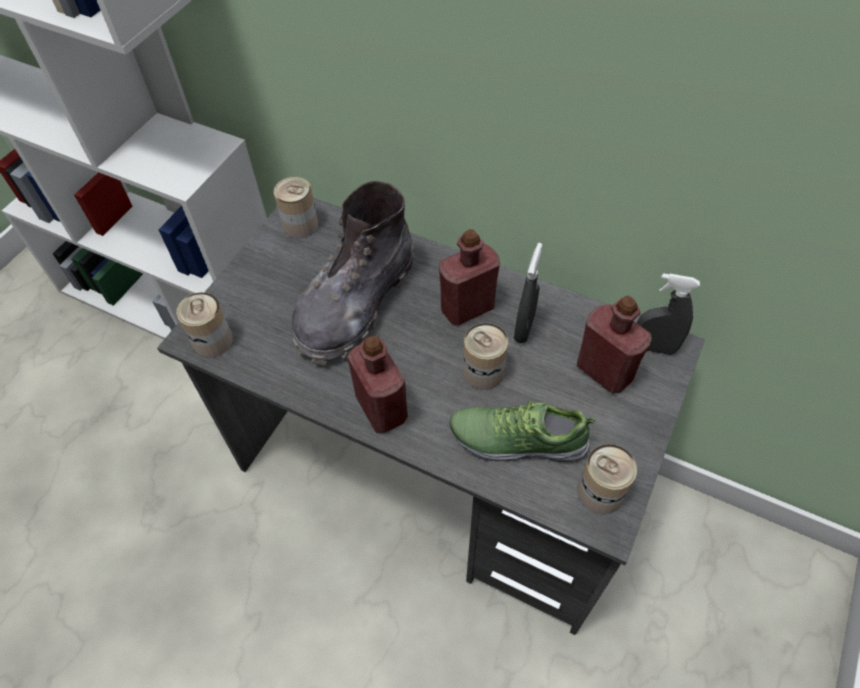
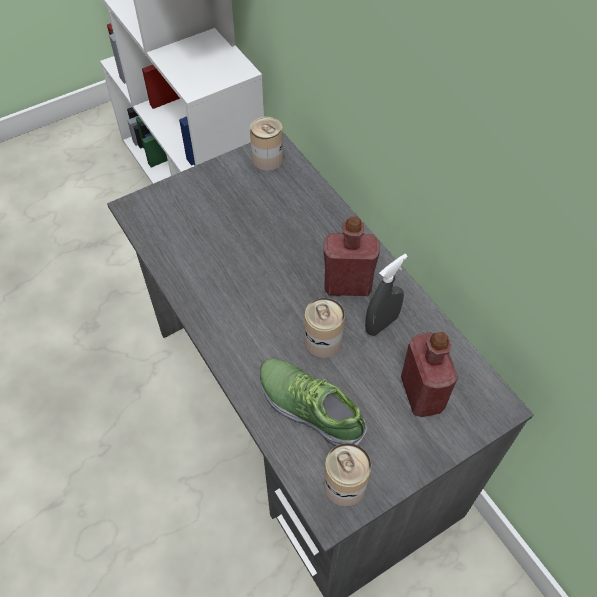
camera: 30 degrees right, 0 degrees up
can [177,292,233,358] -> none
grey boot [292,181,415,366] -> none
red bottle [347,335,408,433] -> none
grey spray bottle [637,273,700,355] -> none

